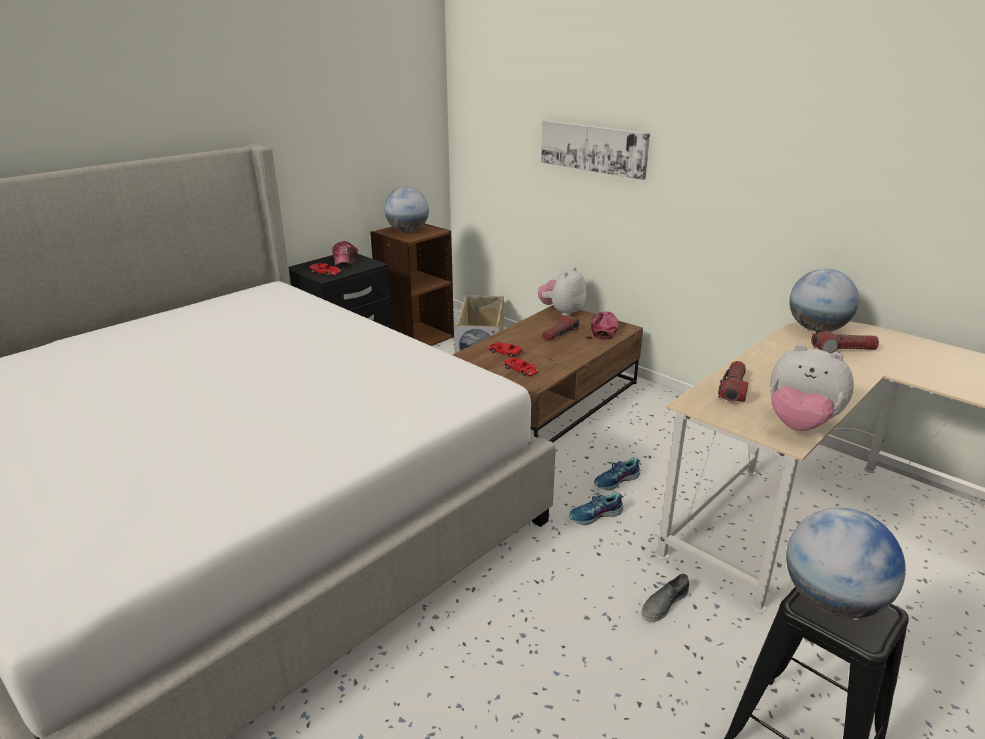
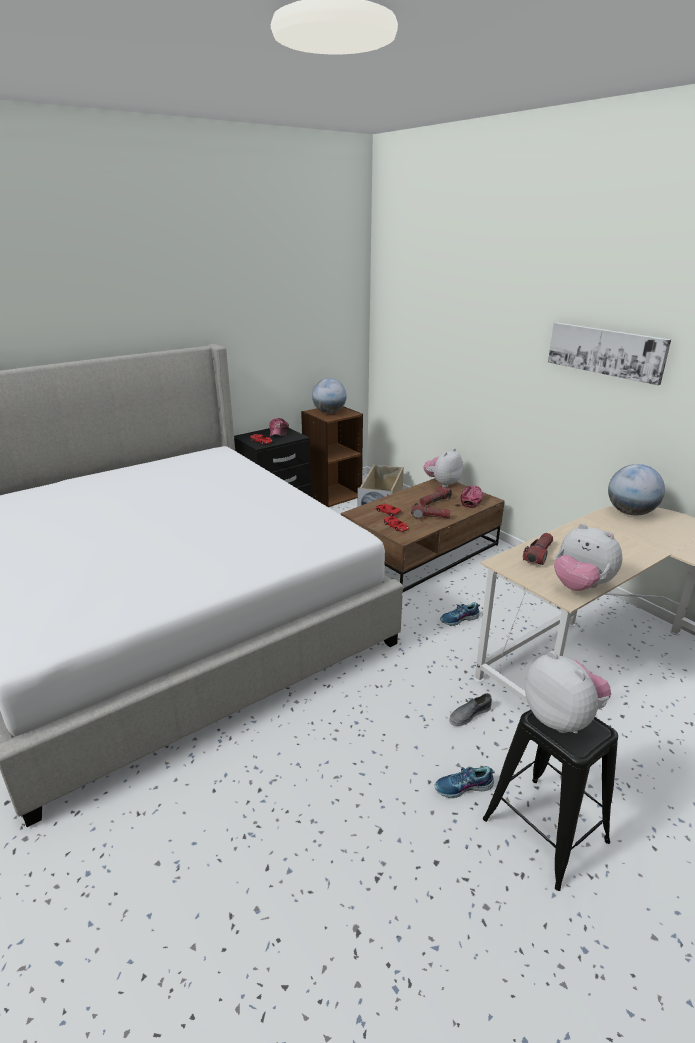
camera: 10 degrees right, 0 degrees up
picture [541,120,650,180] -> picture moved to [548,323,671,385]
shoe [569,492,624,525] -> shoe moved to [434,766,495,798]
globe [786,508,906,619] -> plush toy [525,651,611,733]
flashlight [811,329,879,353] -> flashlight moved to [411,503,450,519]

